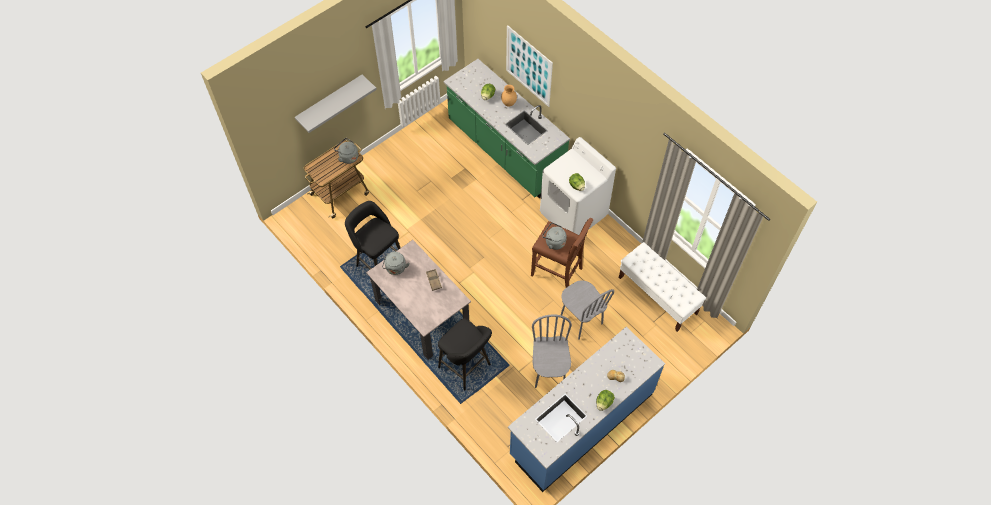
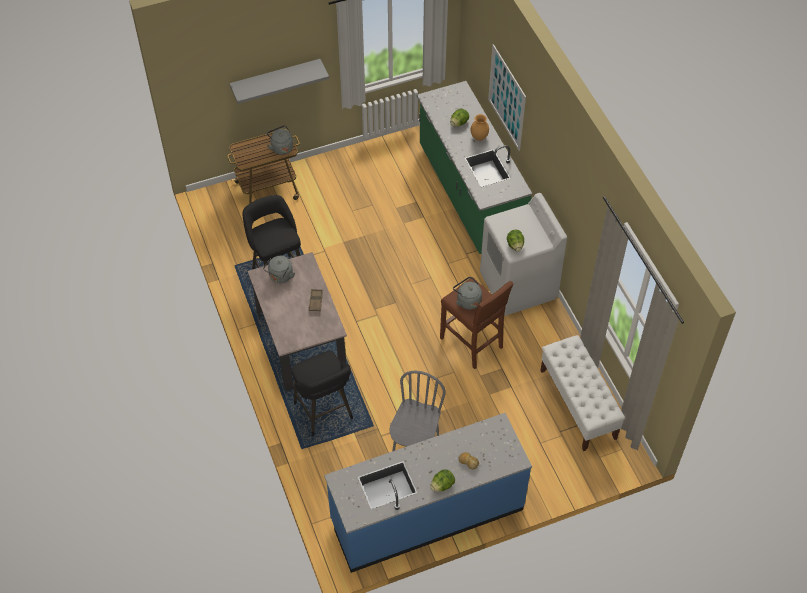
camera: 20 degrees right, 5 degrees down
grey chair [561,280,615,340] -> none

